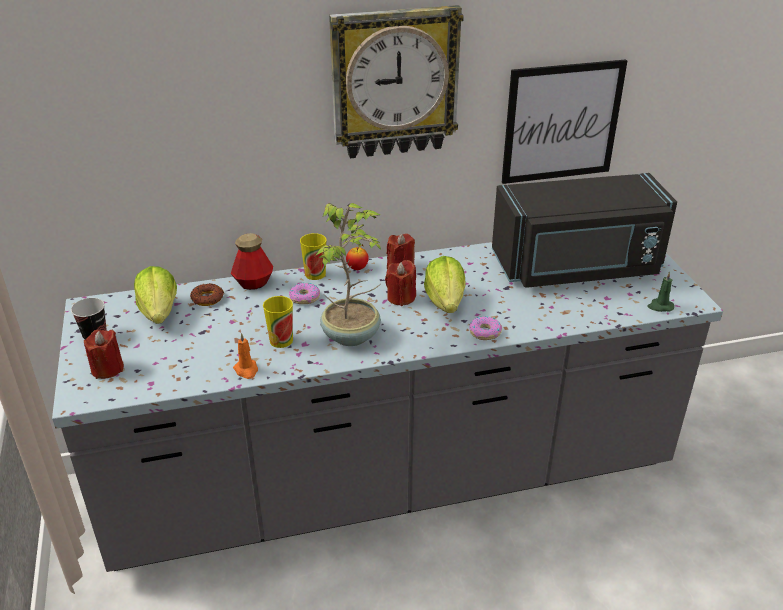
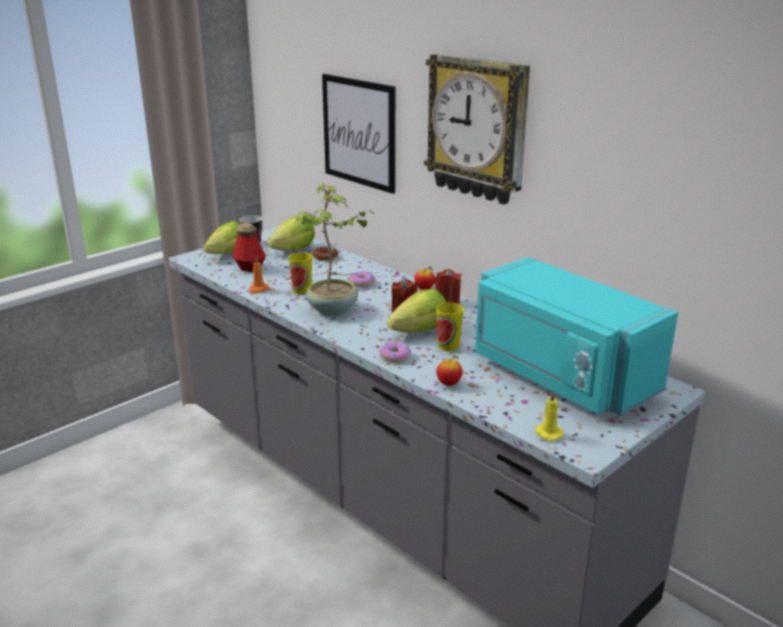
camera: 60 degrees right, 10 degrees down
red candle [84,330,124,379] -> lettuce [204,221,240,254]
bottle [231,233,273,290] -> bottle moved to [232,223,266,272]
cup [300,233,327,280] -> cup moved to [436,302,464,351]
black microwave [492,173,677,288] -> turquoise microwave [475,257,678,416]
picture [502,59,627,184] -> picture moved to [322,74,395,194]
green candle [647,271,674,312] -> yellow candle [535,391,564,441]
none -> apple [436,356,463,386]

